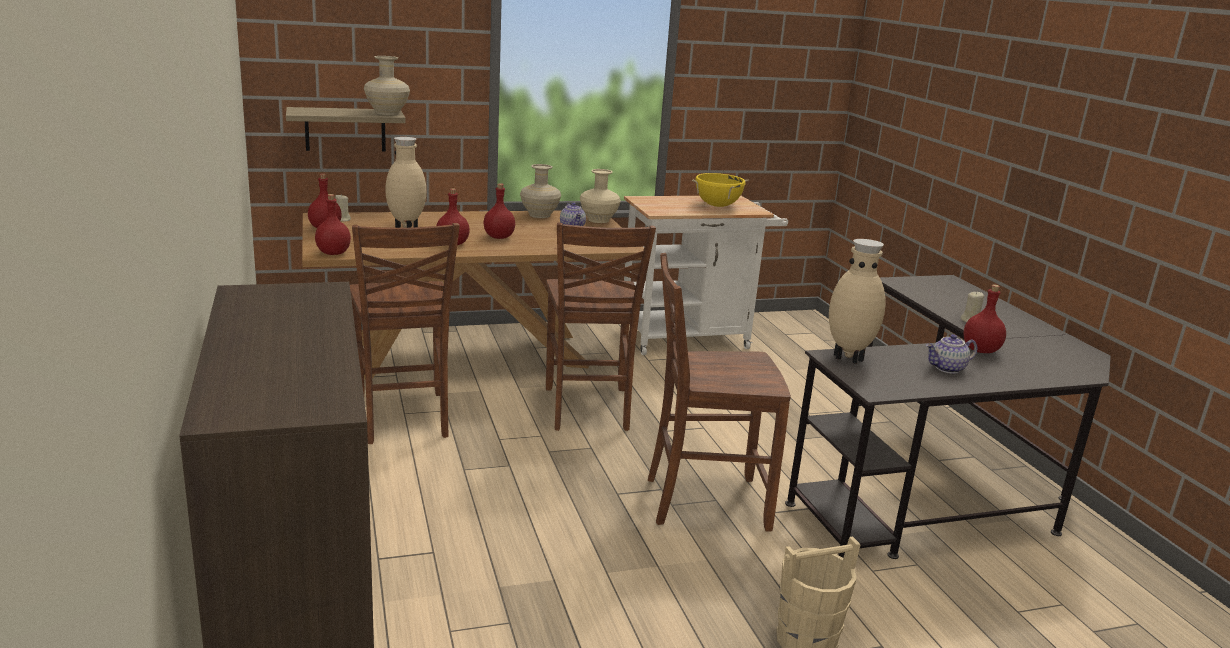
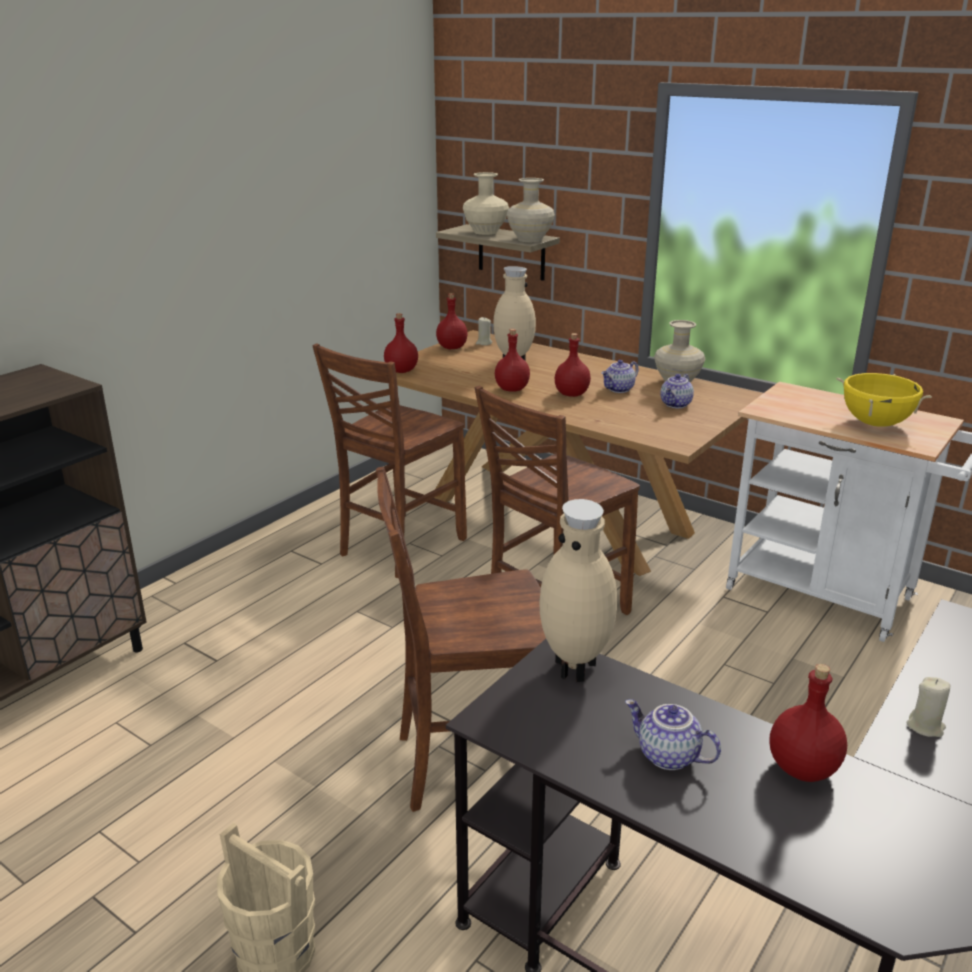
camera: 55 degrees right, 5 degrees up
beige vase [580,169,621,223] -> beige vase moved to [463,172,509,235]
brown chair [648,253,791,532] -> brown chair turned 60 degrees counterclockwise [376,467,546,812]
none -> teapot [601,360,639,393]

